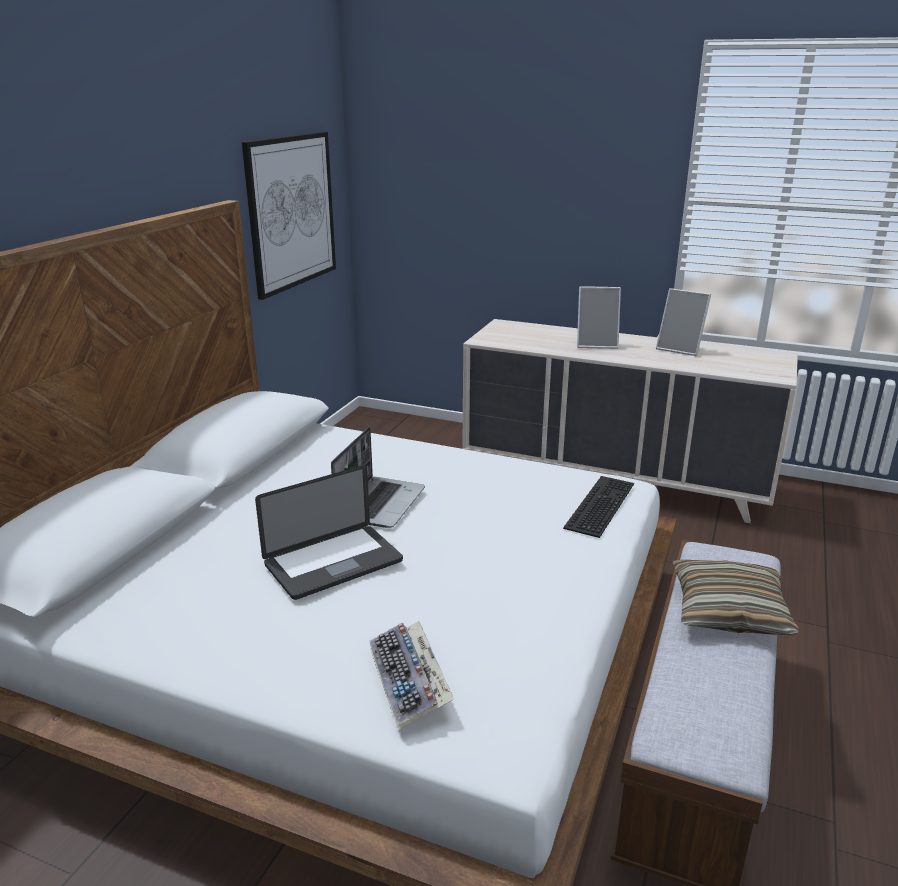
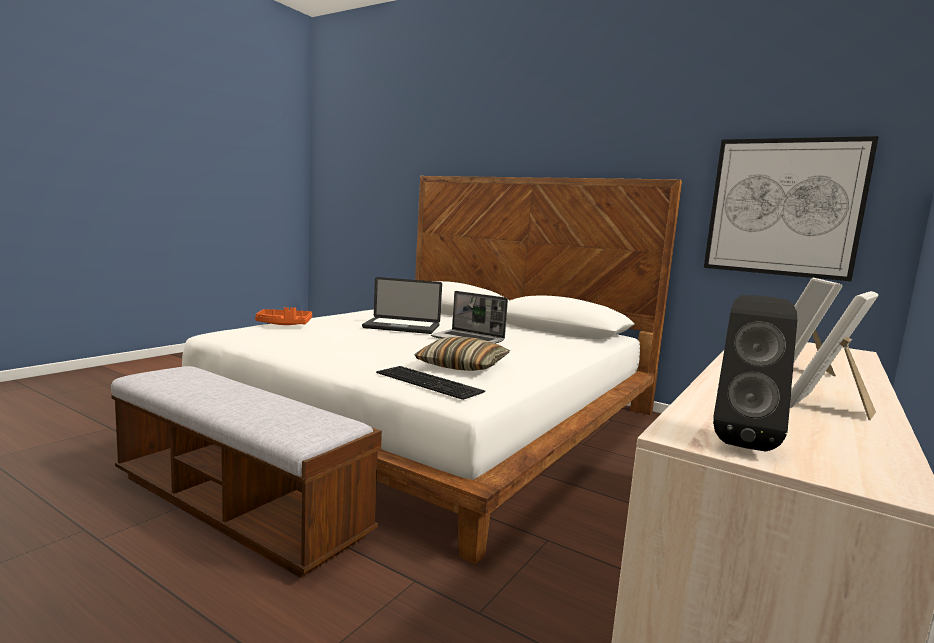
camera: 100 degrees right, 15 degrees down
laptop [255,465,403,600] -> laptop turned 60 degrees counterclockwise [362,277,442,334]
keyboard [370,621,454,731] -> orange tray [255,307,312,325]
pillow [672,560,799,635] -> pillow moved to [414,337,510,371]
none -> black speaker [713,295,797,452]

